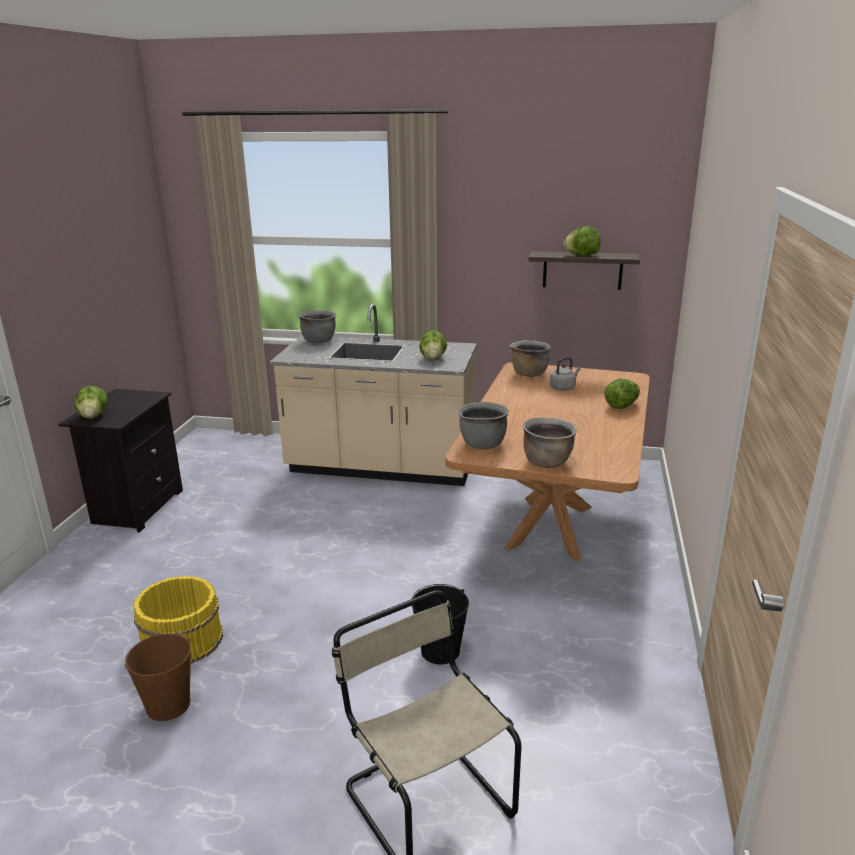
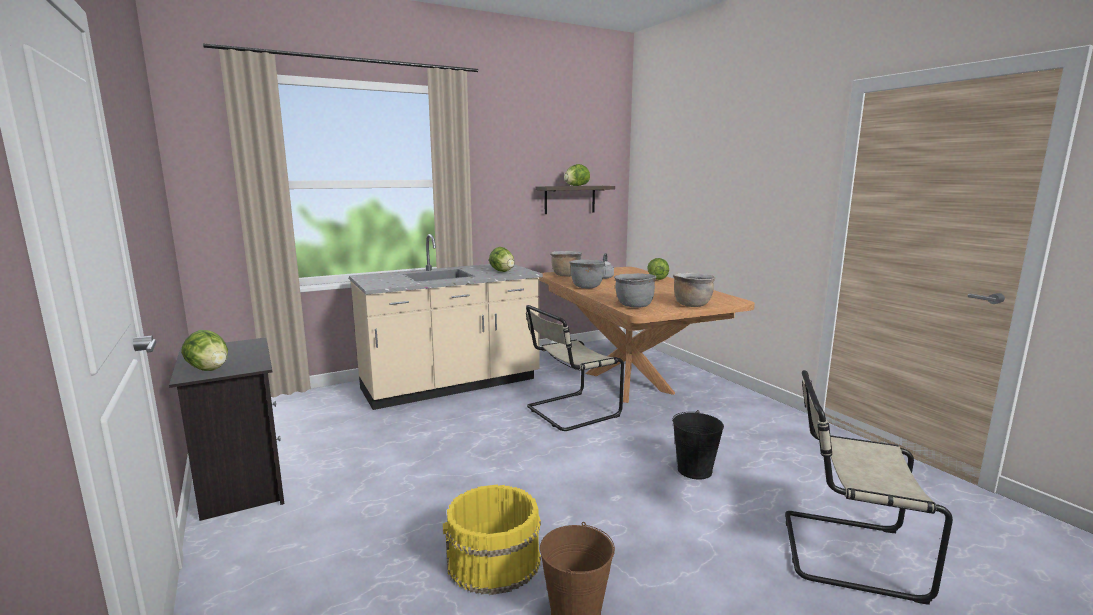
camera: 40 degrees left, 10 degrees down
grey cooking pot [299,310,336,343] -> grey cooking pot moved to [569,259,605,288]
none -> beige chair [526,305,624,431]

